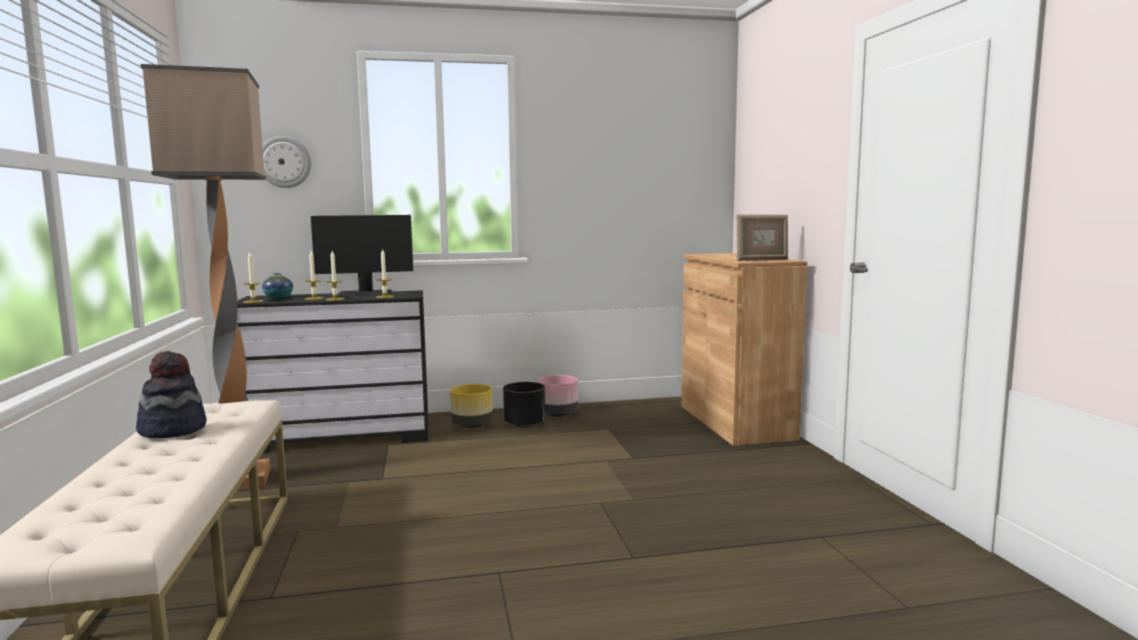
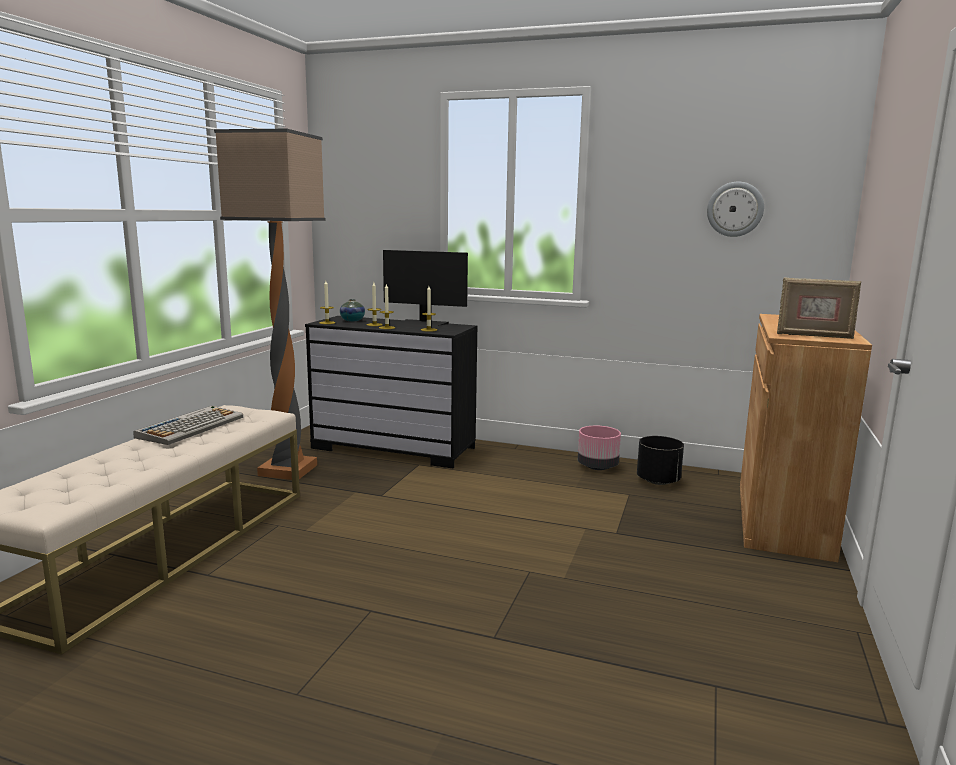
camera: 30 degrees right, 5 degrees up
hat [136,351,206,438] -> keyboard [133,406,243,445]
wall clock [262,136,311,188] -> wall clock moved to [707,182,764,237]
yellow planter [450,384,493,428] -> none
black planter [503,382,545,428] -> black planter moved to [637,436,684,485]

